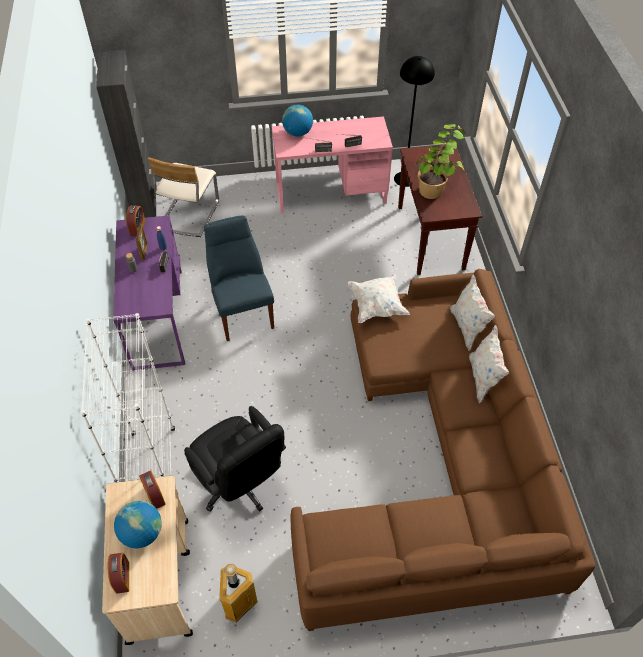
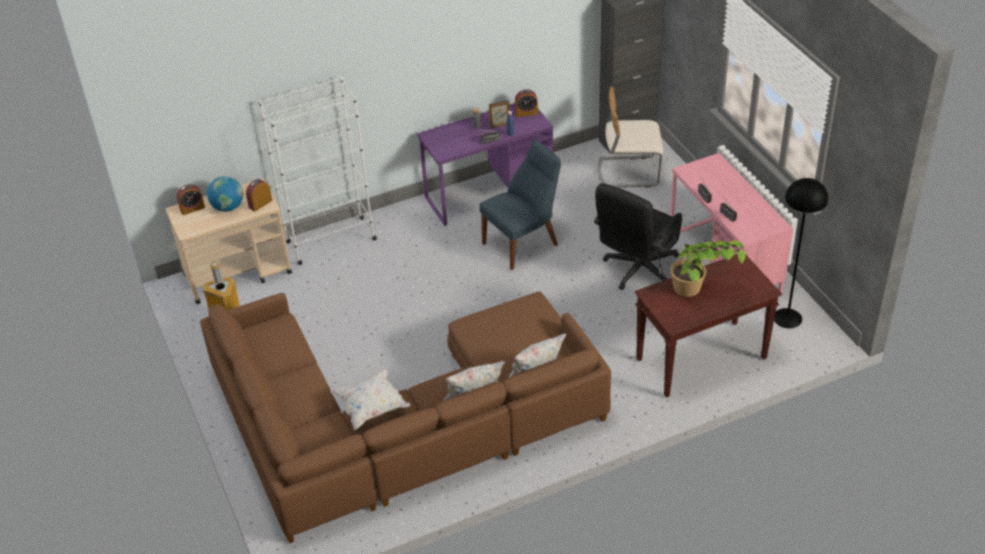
camera: 75 degrees right, 10 degrees down
black office chair [184,406,286,512] -> black office chair moved to [594,183,682,290]
globe [282,105,313,137] -> none
white pillow [348,274,410,323] -> white pillow moved to [330,369,410,430]

